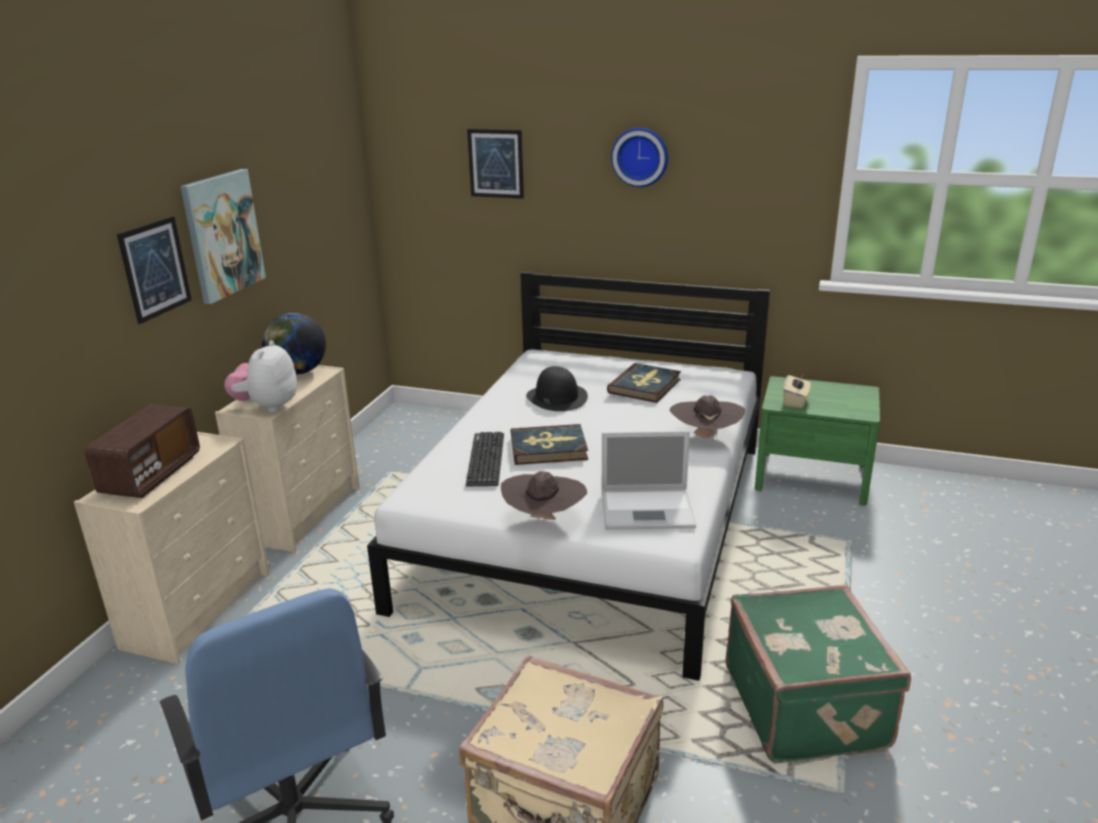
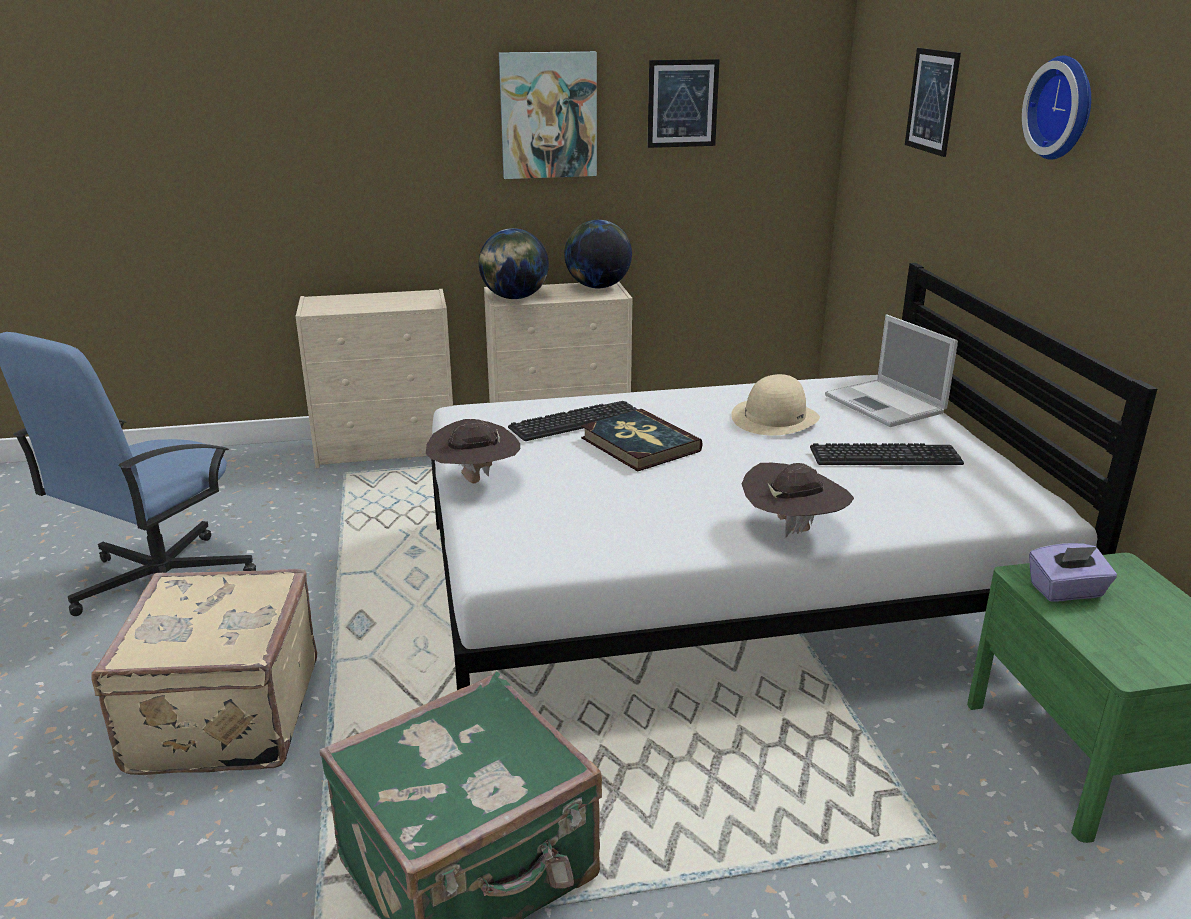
camera: 60 degrees right, 0 degrees up
radio [85,404,200,498] -> none
picture [117,216,192,324] -> picture moved to [647,59,720,148]
plush toy [224,340,297,412] -> globe [479,228,549,299]
black hat [526,366,588,411] -> beige hat [731,374,820,436]
laptop [602,431,696,530] -> laptop moved to [825,315,958,427]
book [607,363,681,403] -> keyboard [810,443,964,465]
beige tissue box [783,375,811,408] -> purple tissue box [1029,543,1117,601]

